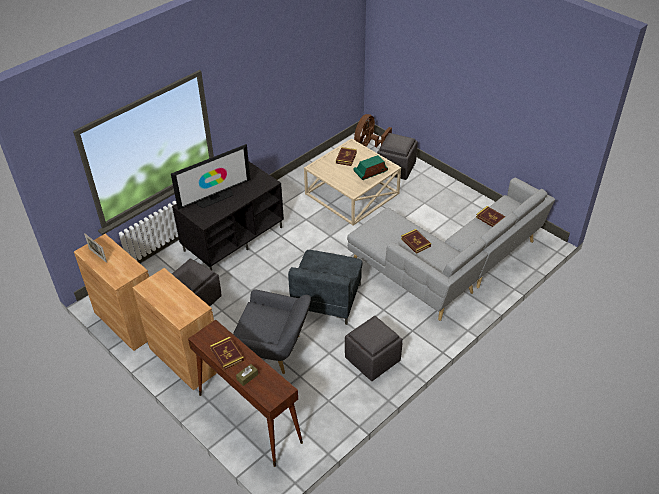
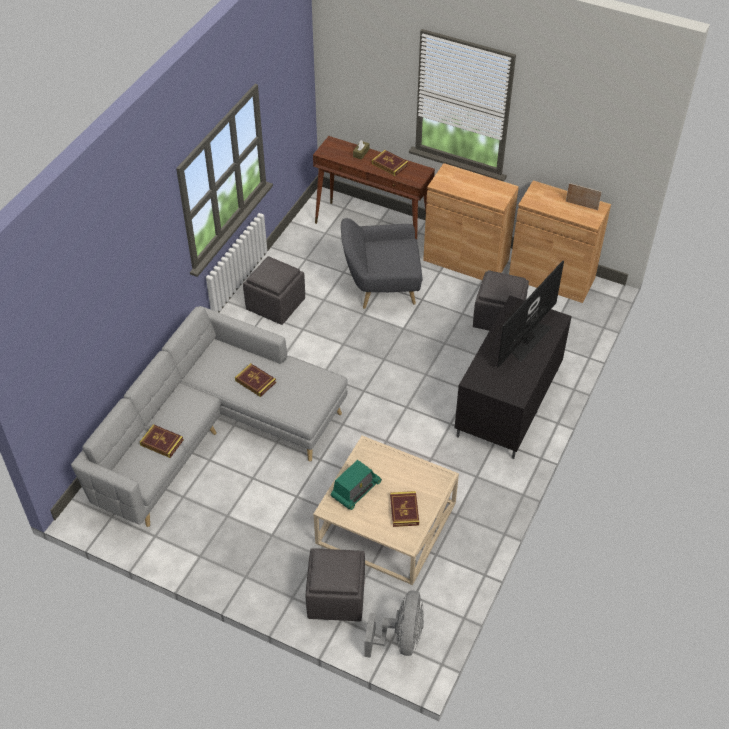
camera: 160 degrees right, 5 degrees up
grey armchair [288,250,362,325] -> none
brown fan [354,114,392,147] -> grey fan [364,591,424,658]

